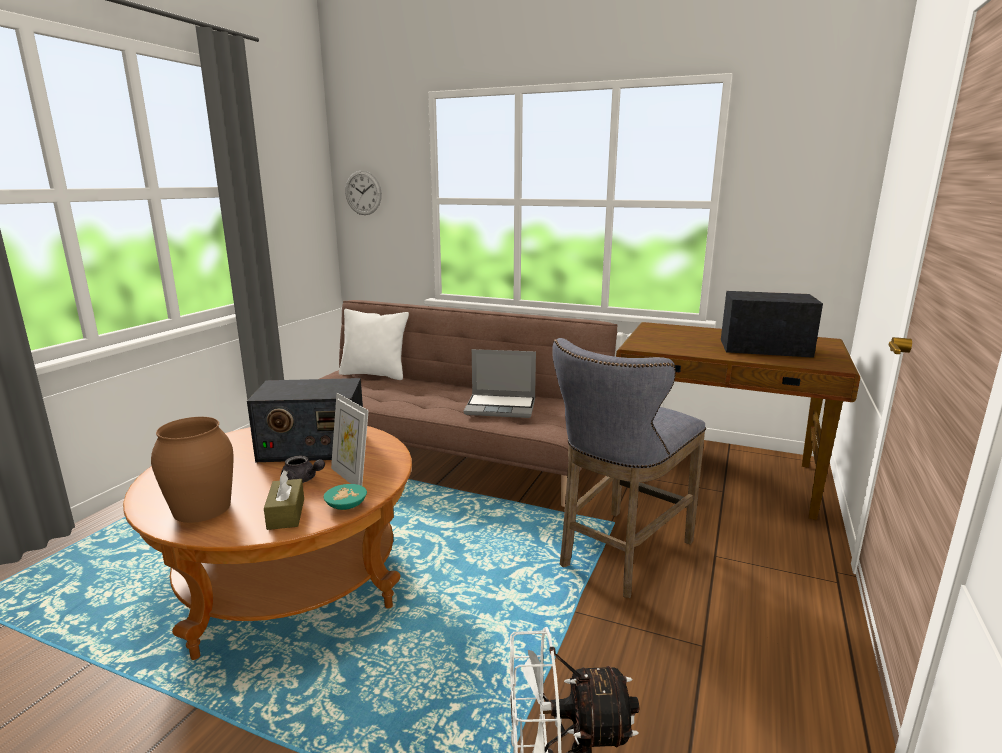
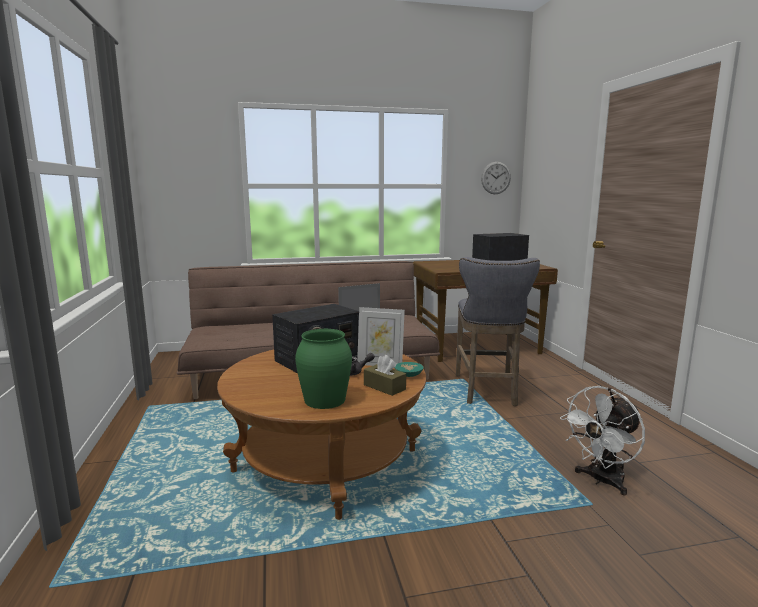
camera: 35 degrees left, 5 degrees down
brown vase [151,417,233,523] -> green vase [295,329,352,409]
white pillow [339,309,409,380] -> none
wall clock [345,171,382,215] -> wall clock moved to [481,162,511,194]

